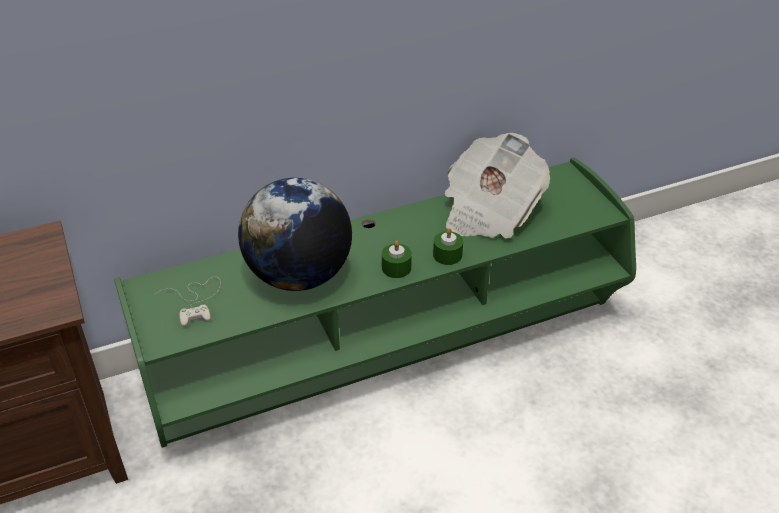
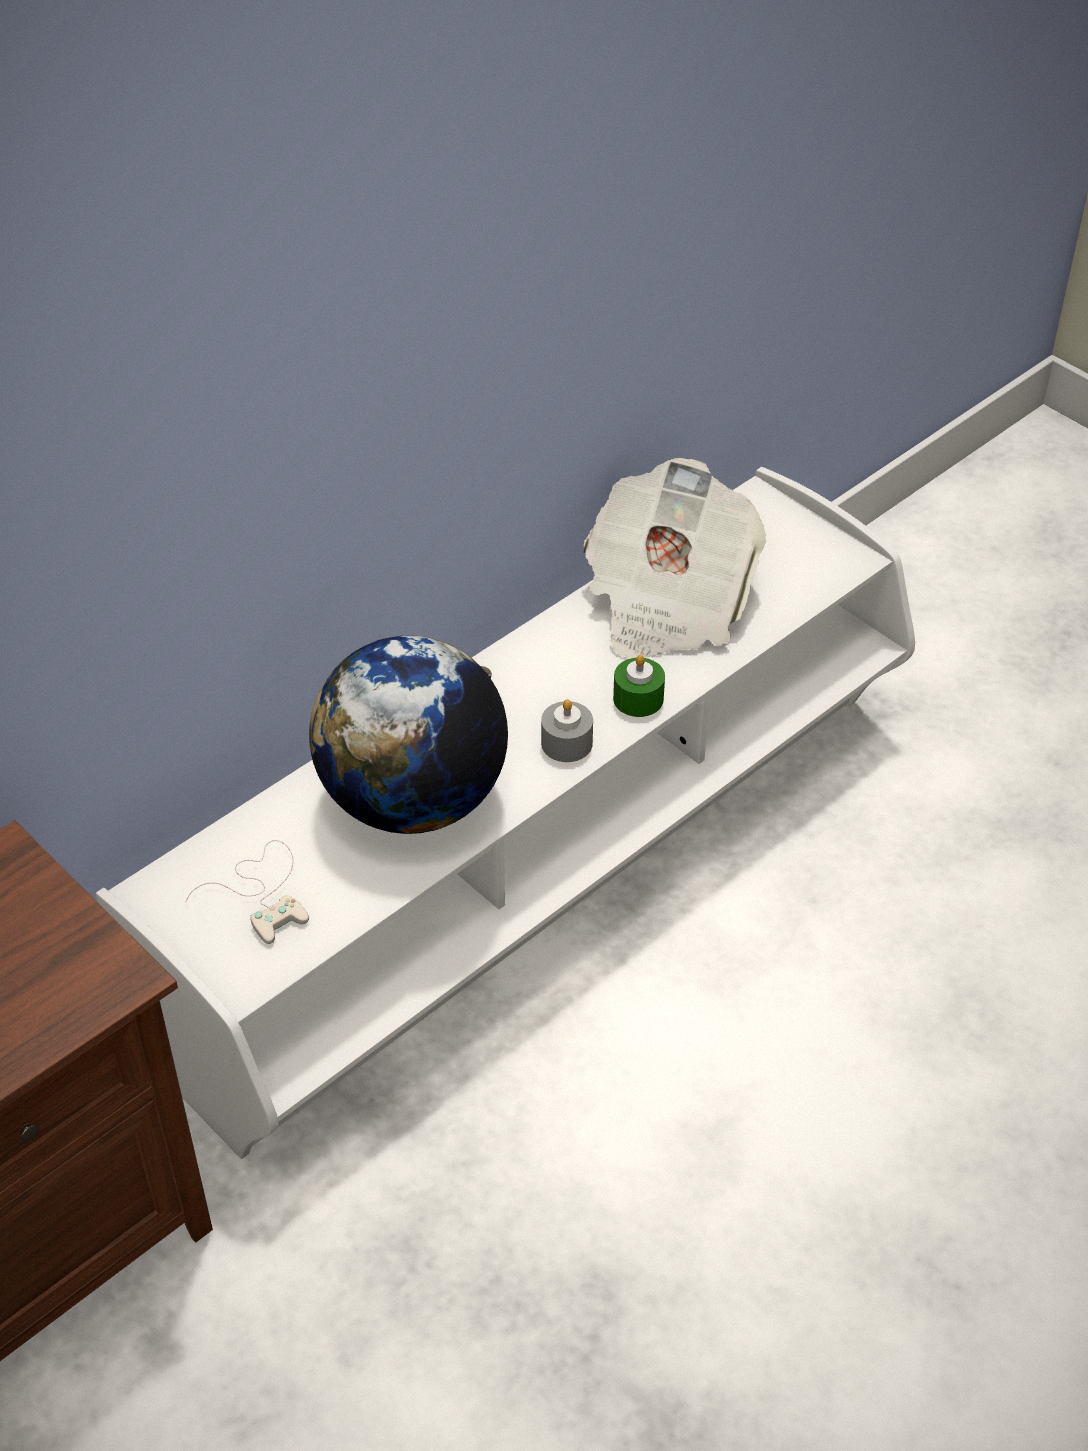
camera: 20 degrees left, 5 degrees up
green tv stand [114,157,636,448] -> white tv stand [96,467,915,1159]
green candle [382,240,412,278] -> grey candle [541,699,593,762]

